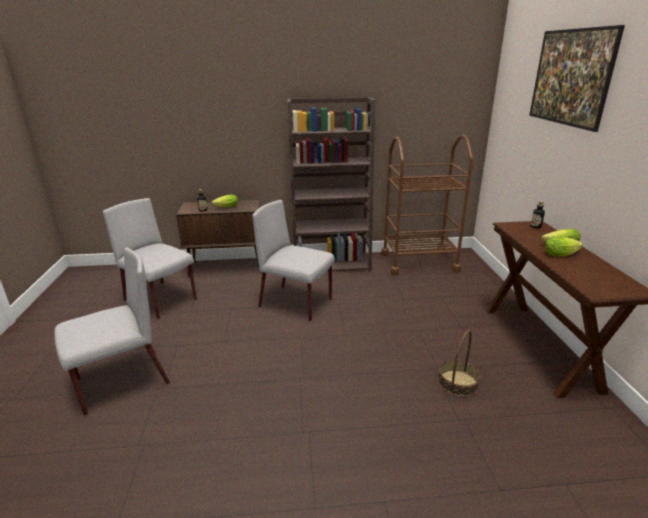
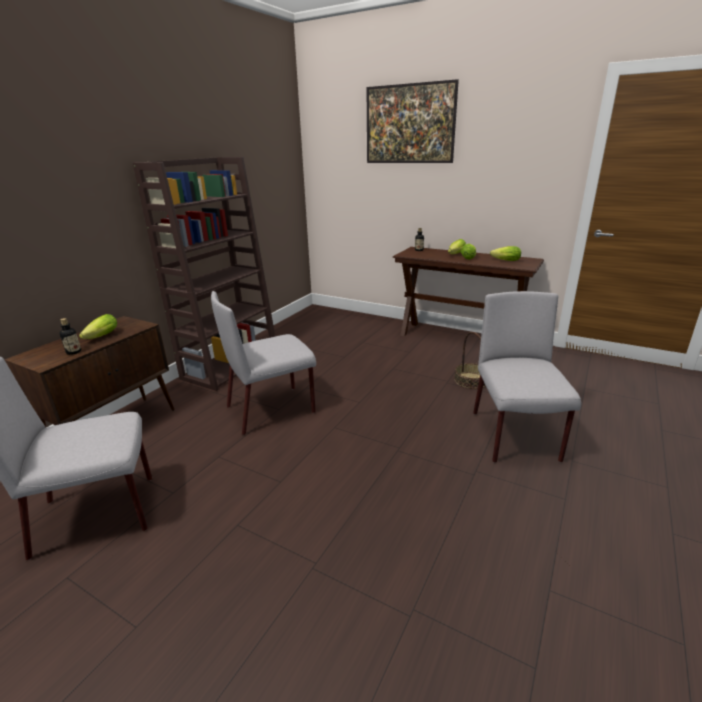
camera: 55 degrees left, 0 degrees up
grey chair [54,247,170,415] -> grey chair moved to [473,291,581,463]
brown cart [381,135,473,276] -> none
none -> lettuce [490,246,521,261]

